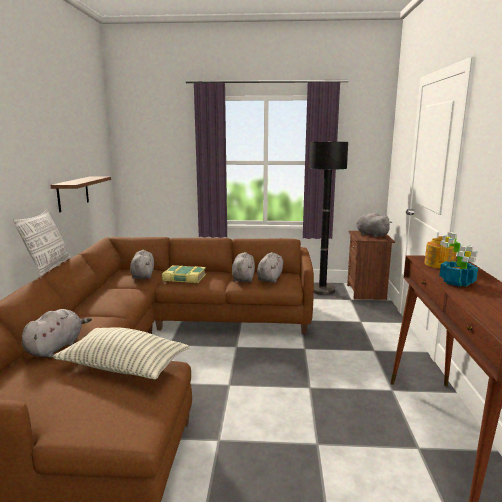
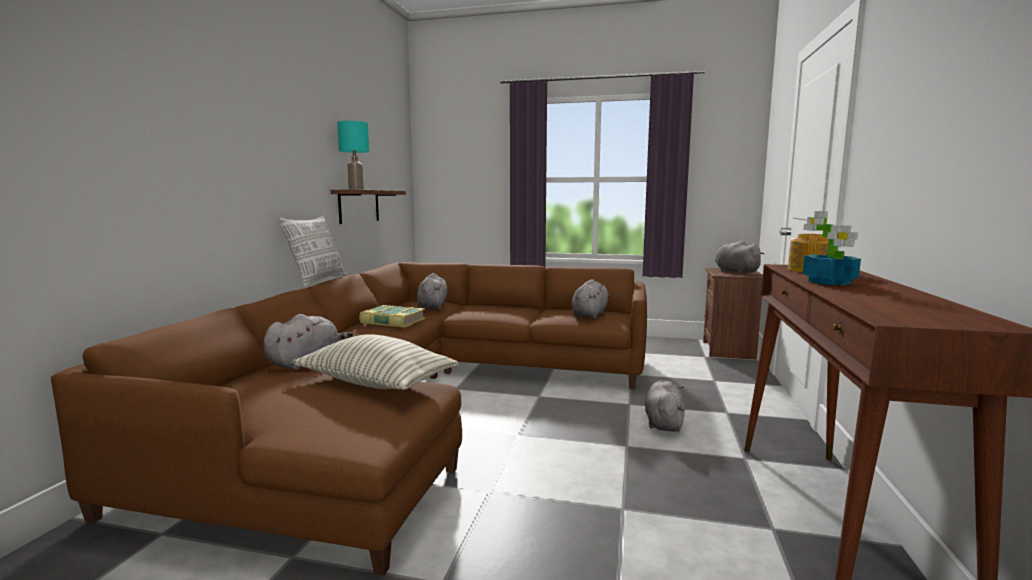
camera: 10 degrees right, 5 degrees down
book [162,265,206,283] -> book moved to [359,305,425,328]
grey plush toy [232,252,255,282] -> grey plush toy moved to [645,380,685,432]
black floor lamp [310,141,348,295] -> none
none -> turquoise table lamp [337,121,369,190]

